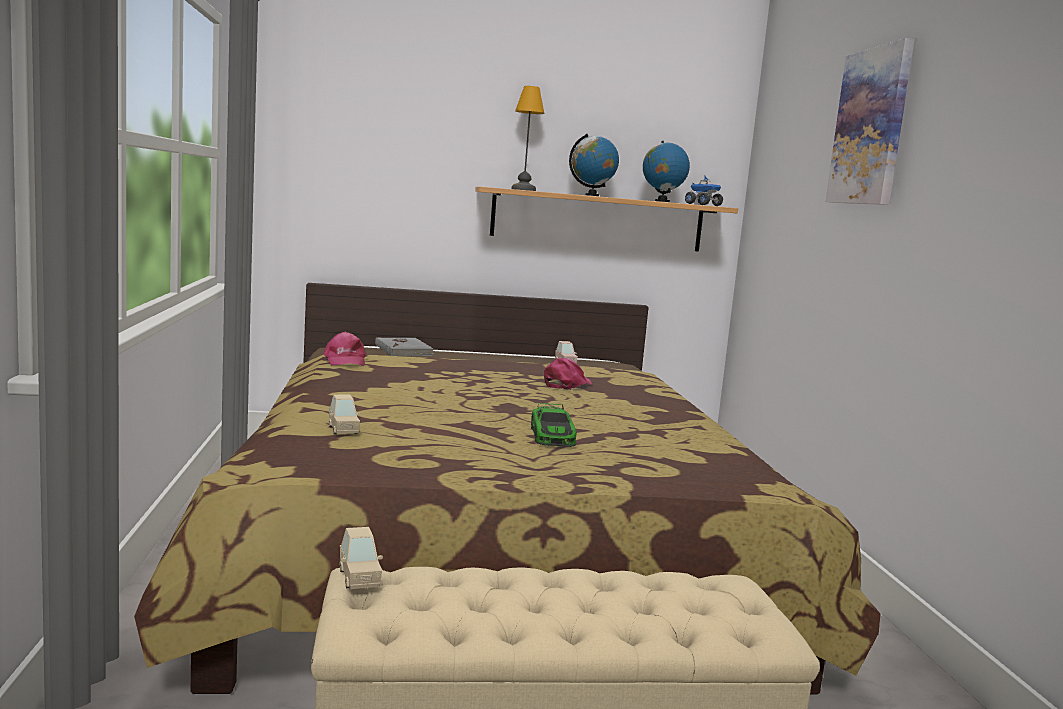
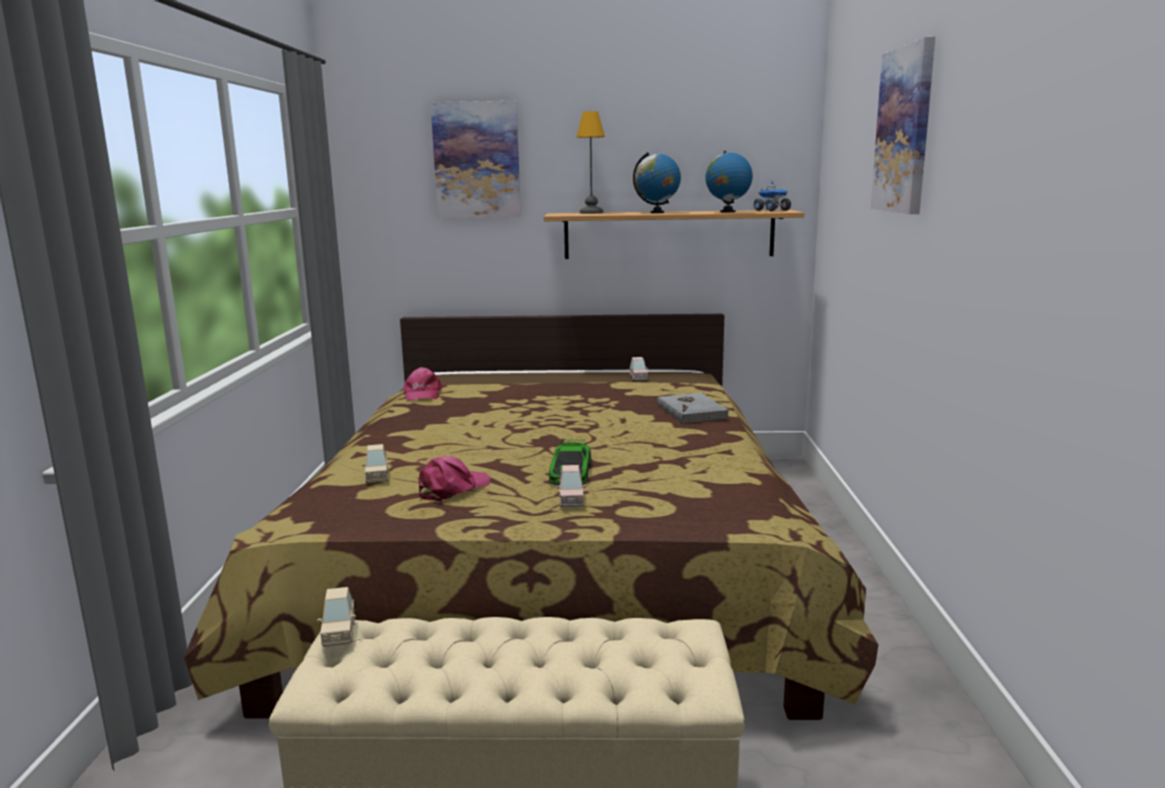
camera: 10 degrees right, 5 degrees up
grey book [375,337,434,356] -> grey book moved to [657,393,730,423]
pink cap [544,358,592,390] -> pink cap moved to [419,456,490,502]
none -> picture [431,101,521,218]
none -> pink toy car [556,465,587,508]

